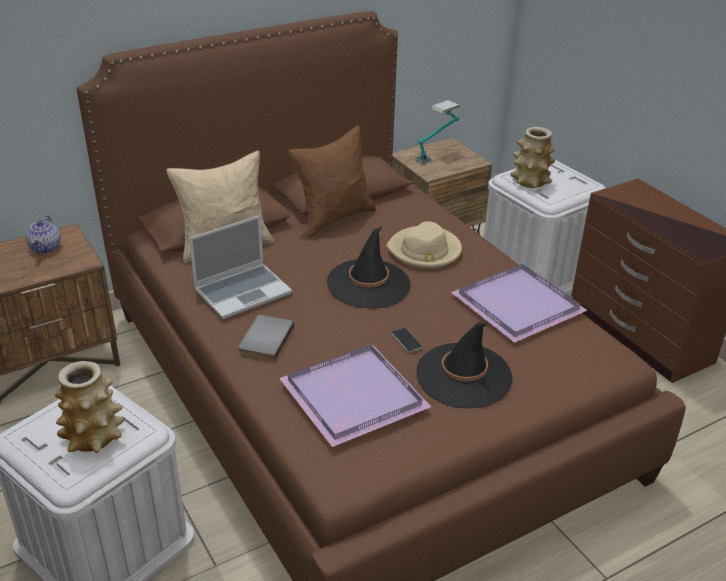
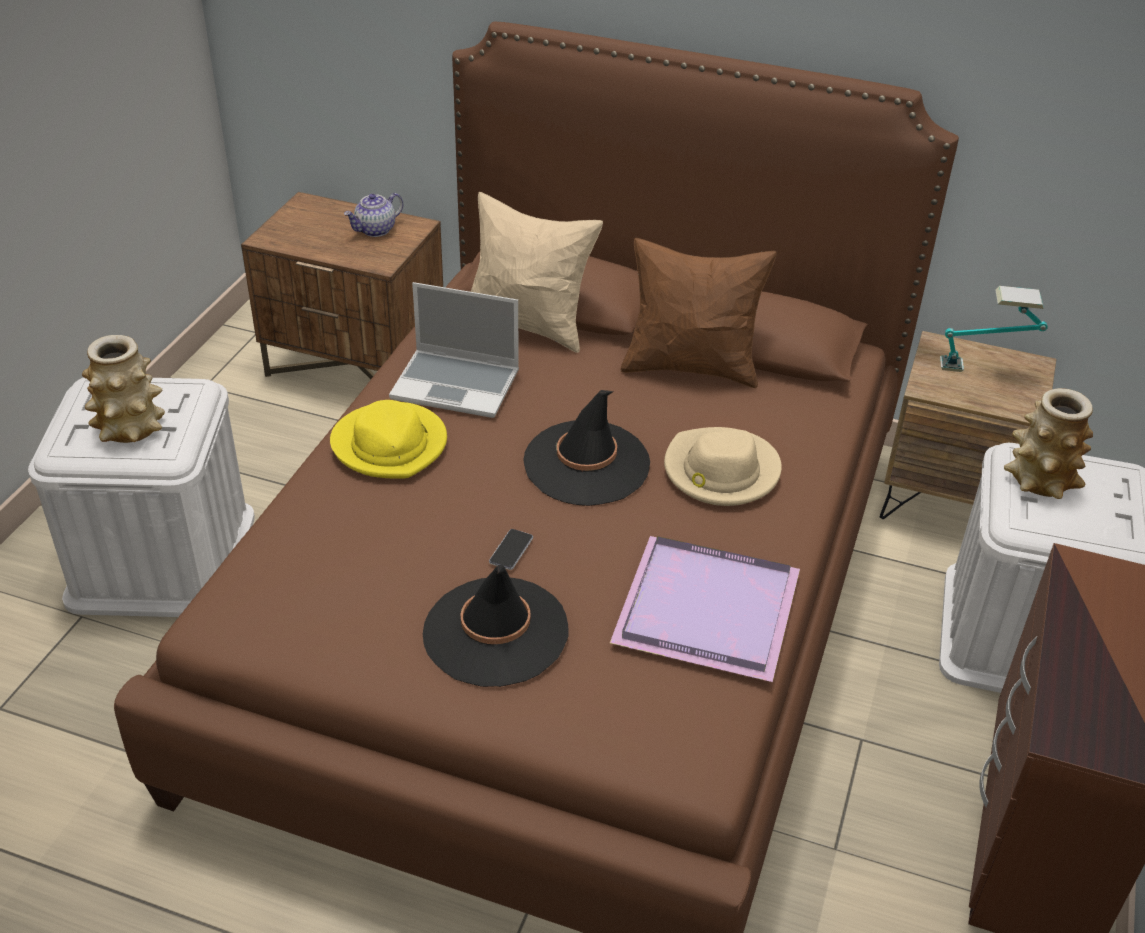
camera: 50 degrees right, 5 degrees up
grey book [238,315,294,361] -> yellow hat [330,400,447,479]
purple tray [279,345,431,447] -> none

